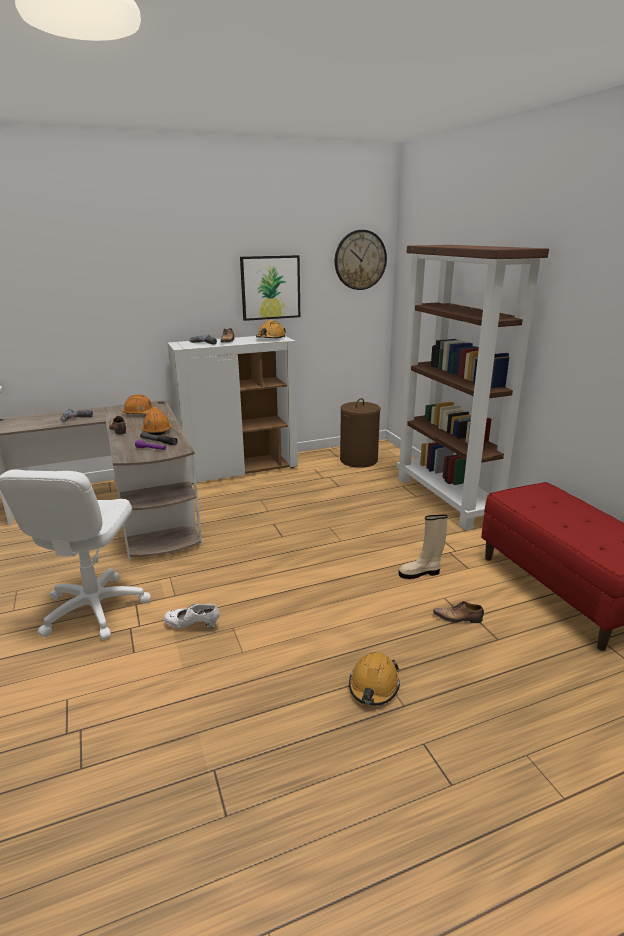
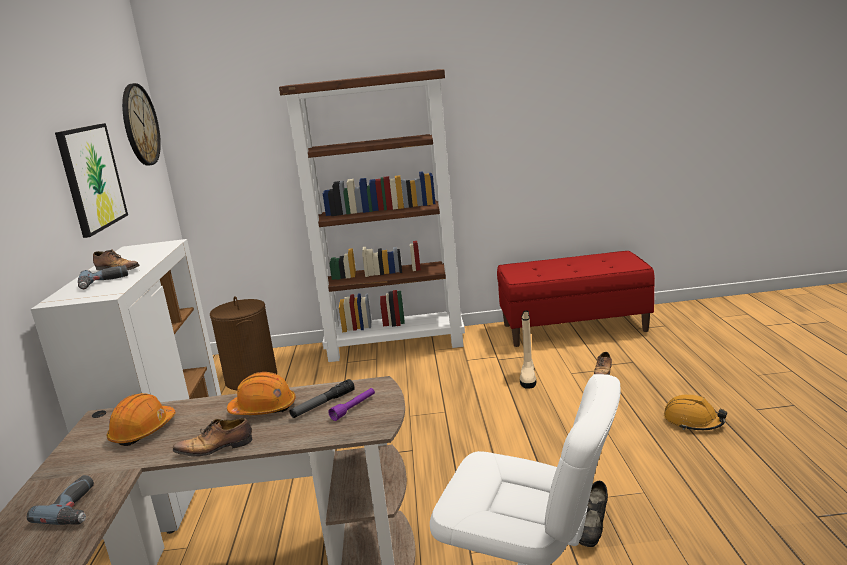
camera: 70 degrees left, 5 degrees down
white shoe [164,604,220,628] -> black shoe [579,481,608,547]
orange hard hat [256,320,286,338] -> none

